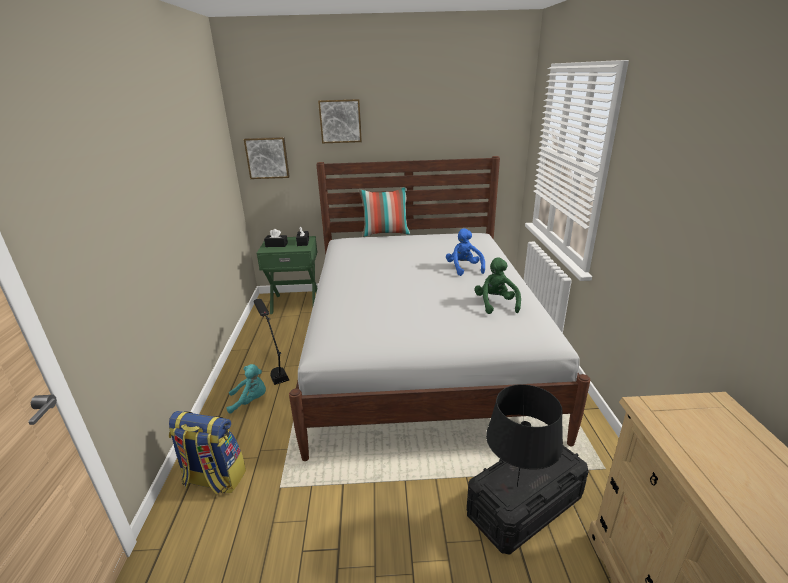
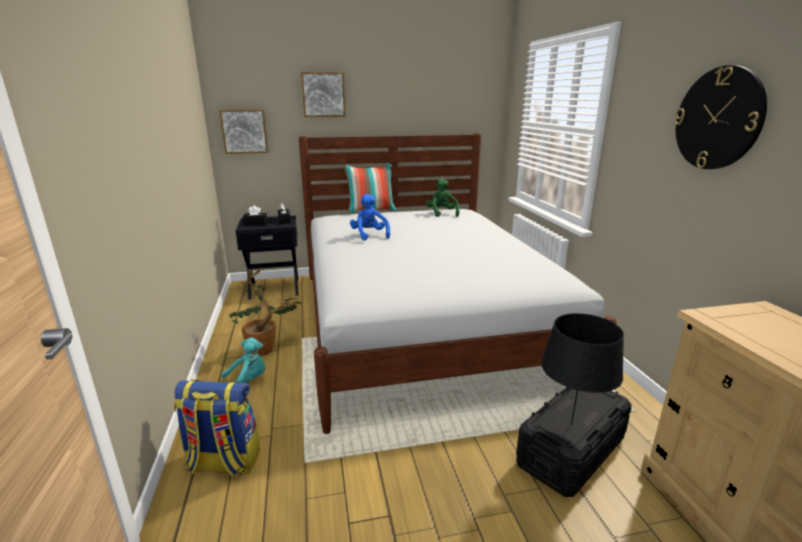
camera: 10 degrees left, 5 degrees down
black table lamp [254,299,289,385] -> potted plant [229,268,301,356]
green nightstand [257,236,317,314] -> black nightstand [235,216,298,300]
blue plush toy [446,228,485,276] -> blue plush toy moved to [350,194,390,241]
green plush toy [475,257,521,314] -> green plush toy moved to [426,178,460,217]
none -> wall clock [674,65,767,169]

